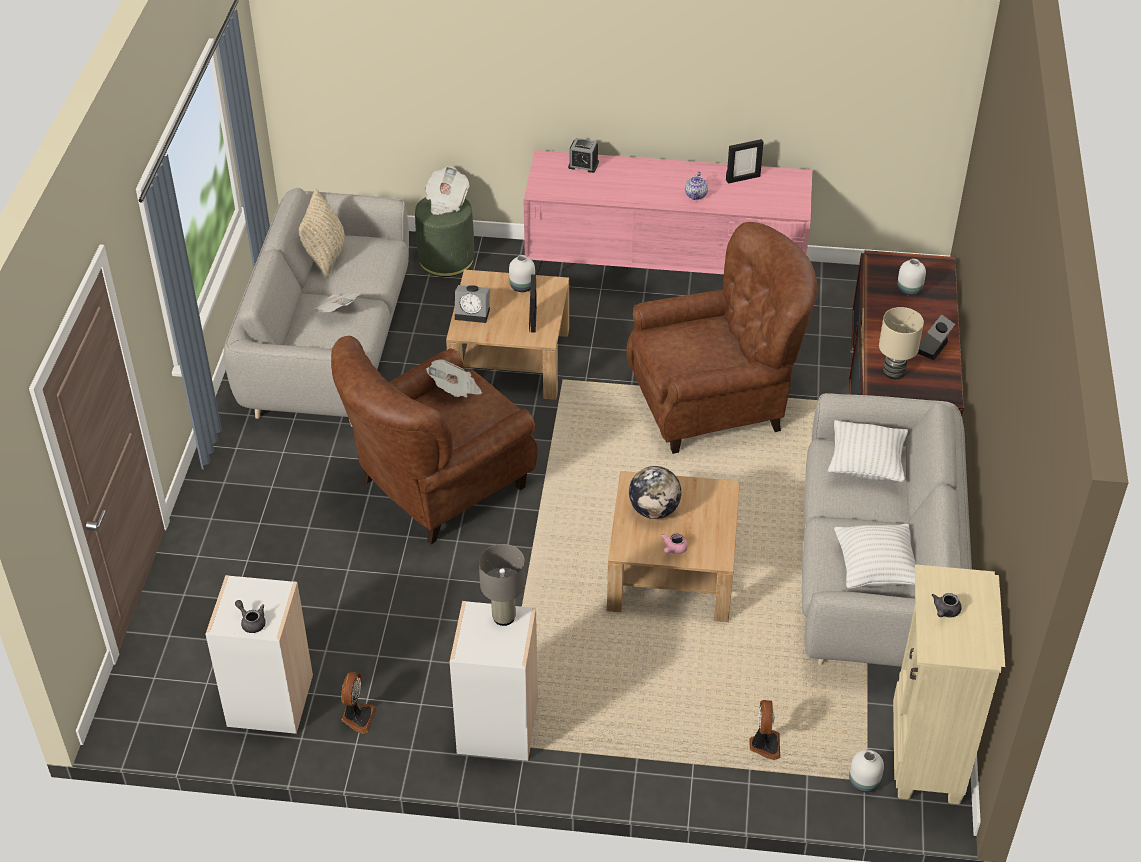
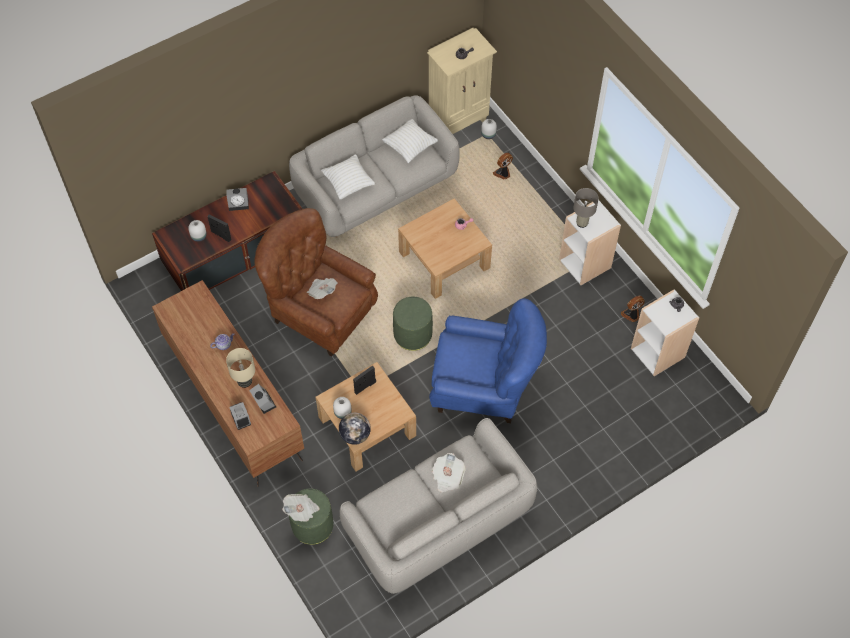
camera: 130 degrees left, 15 degrees up
beige pillow [299,189,345,278] -> none
brown armchair [331,336,538,544] -> blue armchair [429,298,547,423]
newspaper [426,360,482,397] -> newspaper moved to [307,278,338,299]
alarm clock [455,285,490,323] -> alarm clock moved to [249,384,276,414]
pink tv stand [523,150,812,275] -> brown tv stand [152,280,304,487]
globe [629,466,681,519] -> globe moved to [339,412,371,445]
picture frame [726,139,763,184] -> picture frame moved to [207,214,232,242]
beige table lamp [879,307,924,379] -> beige table lamp moved to [226,348,255,388]
none -> green ottoman [393,297,433,351]

